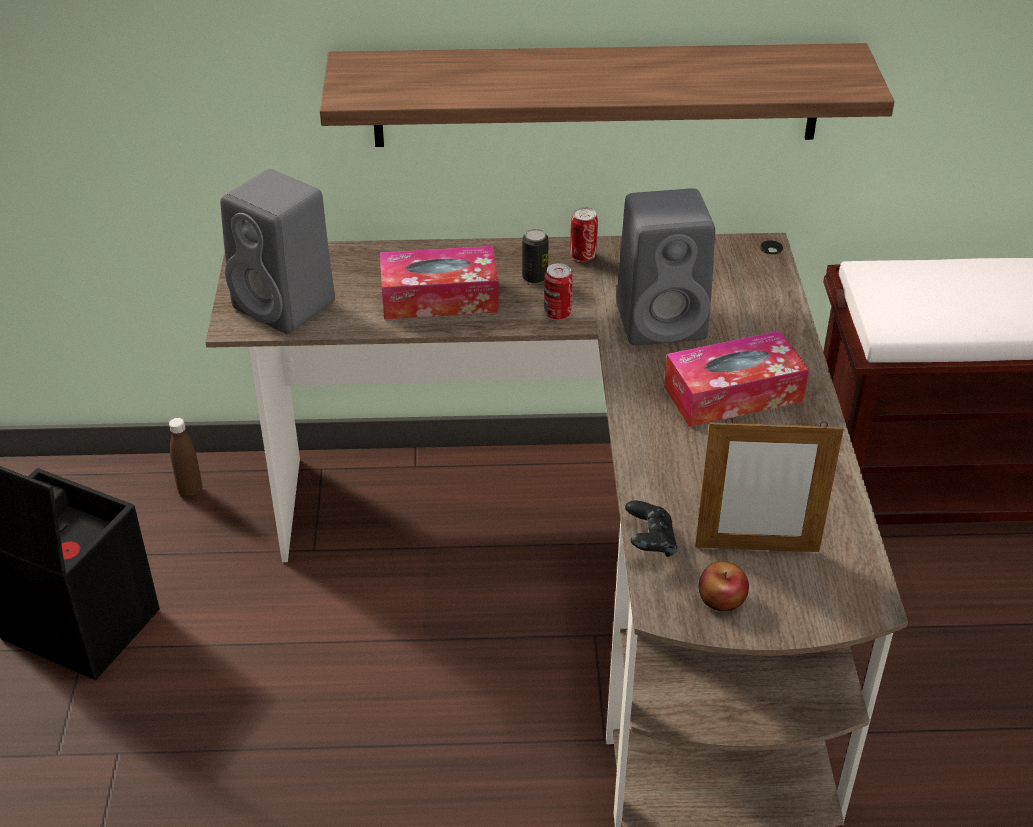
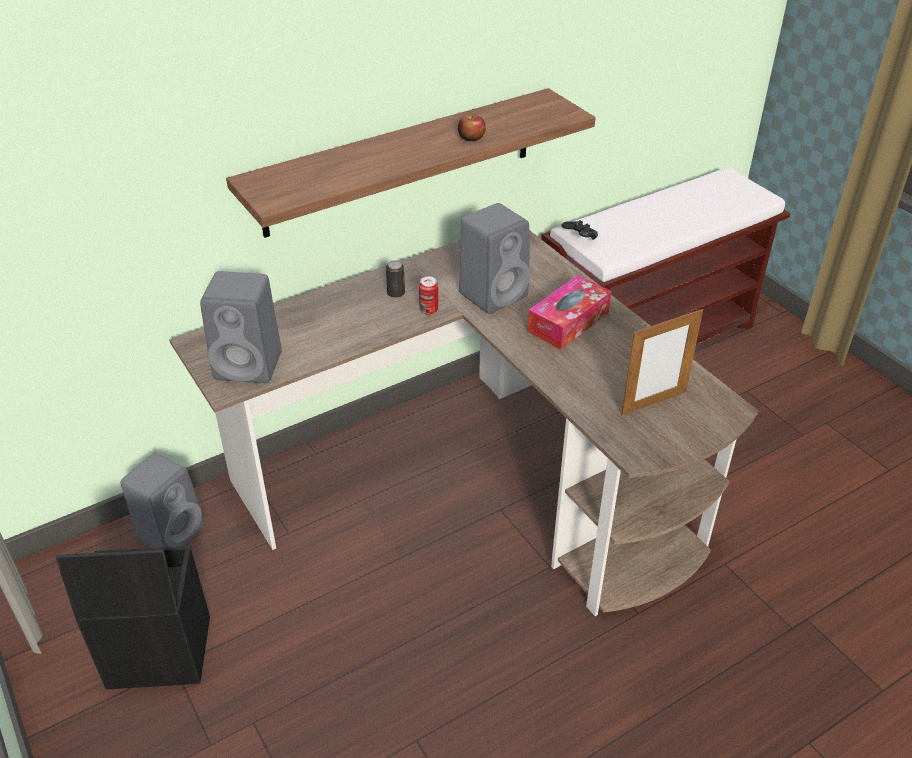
camera: 30 degrees left, 0 degrees up
brown bottle [169,418,202,499] -> grey speaker [120,453,204,548]
tissue box [380,246,499,320] -> none
can [570,207,598,261] -> none
black game controller [625,500,677,557] -> black game controller moved to [561,220,598,240]
apple [698,561,749,611] -> apple moved to [458,114,486,141]

